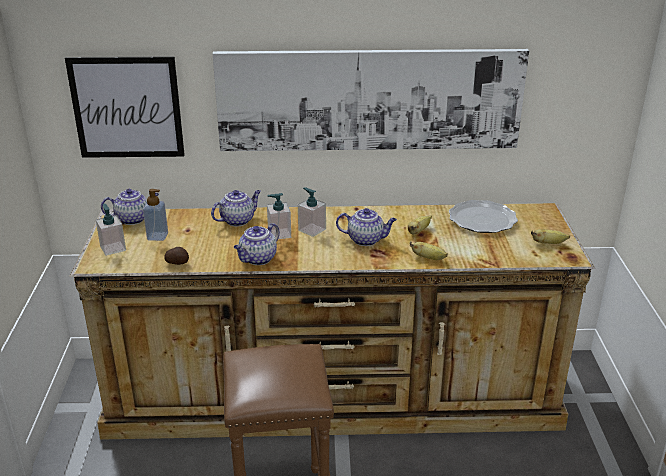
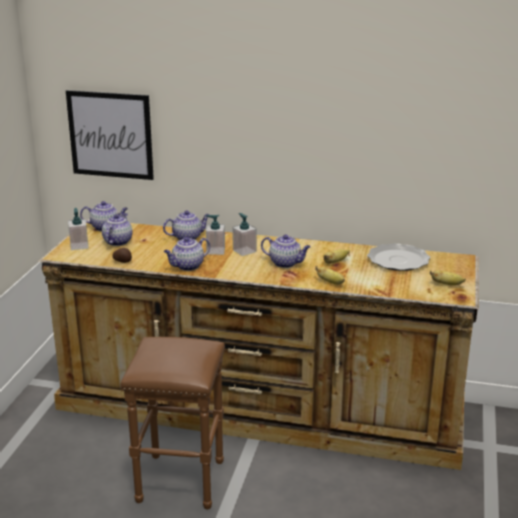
camera: 15 degrees right, 5 degrees down
soap dispenser [143,189,168,241] -> teapot [102,213,132,246]
picture [212,49,529,151] -> none

